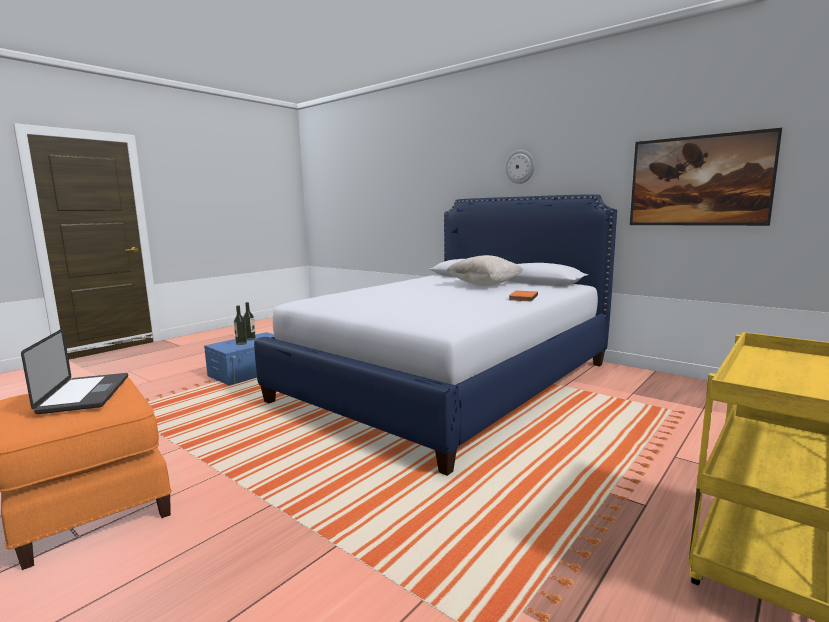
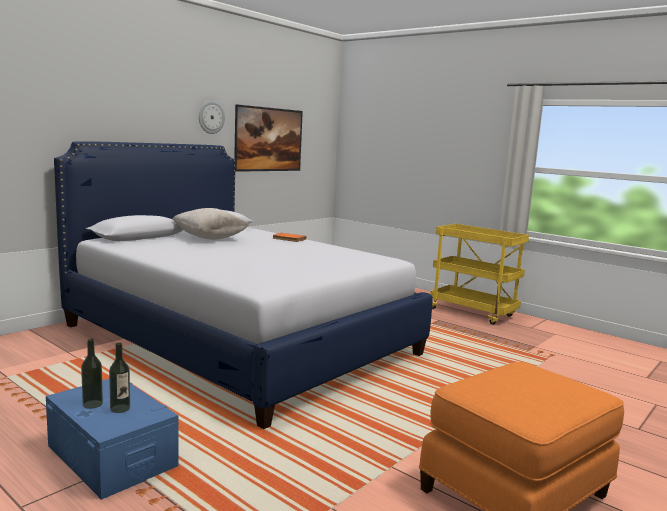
camera: 90 degrees left, 0 degrees up
laptop [21,329,128,414] -> none
wall clock [505,150,535,184] -> wall clock moved to [199,101,225,134]

